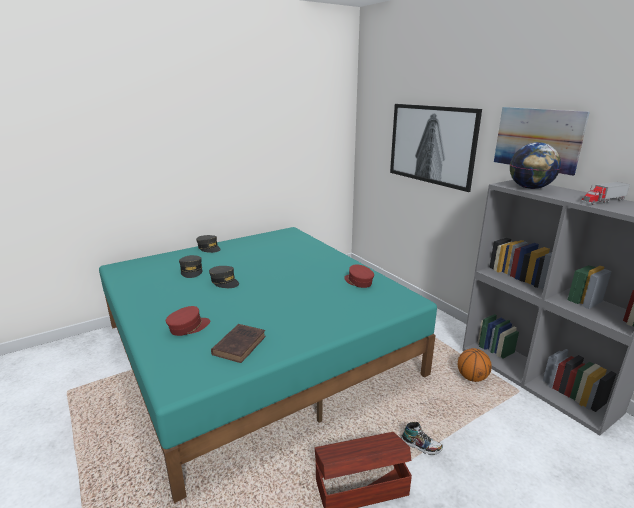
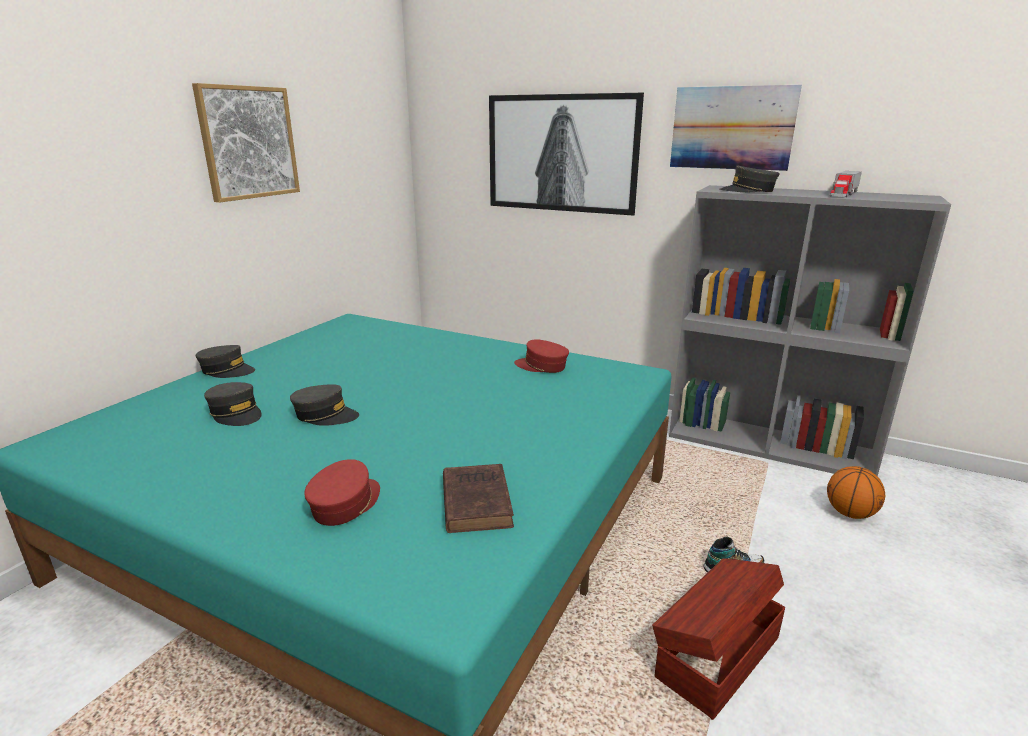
camera: 30 degrees left, 0 degrees up
basketball [458,348,492,382] -> basketball moved to [827,466,885,519]
globe [510,142,561,189] -> grey cap [720,166,780,192]
none -> picture [192,83,300,203]

